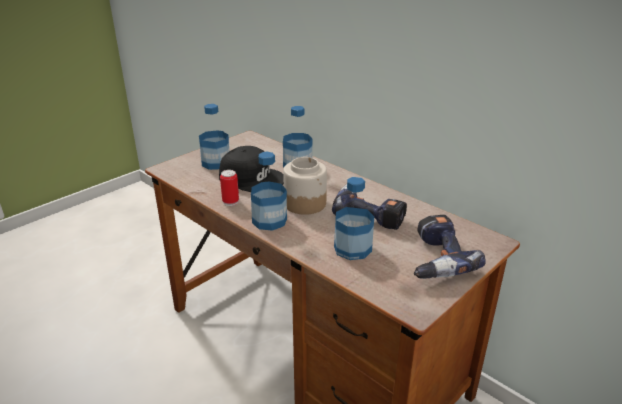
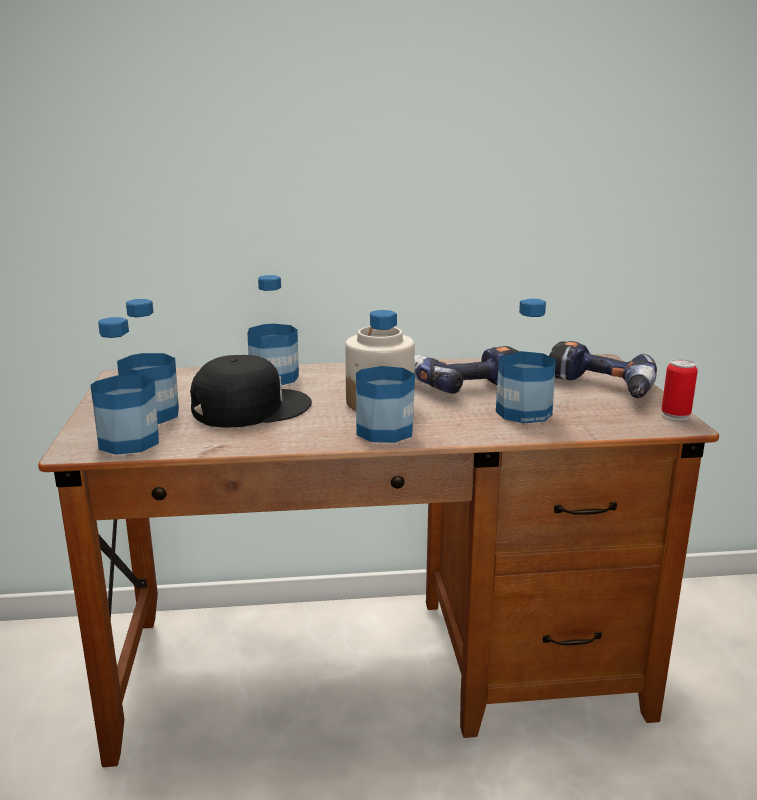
camera: 50 degrees left, 10 degrees down
can [220,170,239,206] -> can moved to [661,359,698,421]
none -> bottle [90,317,159,455]

